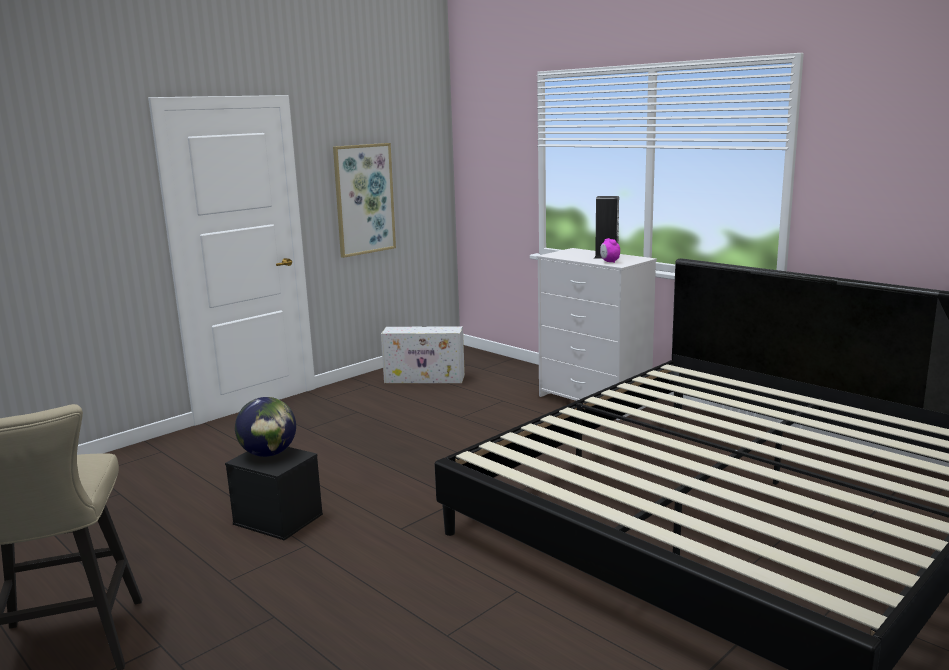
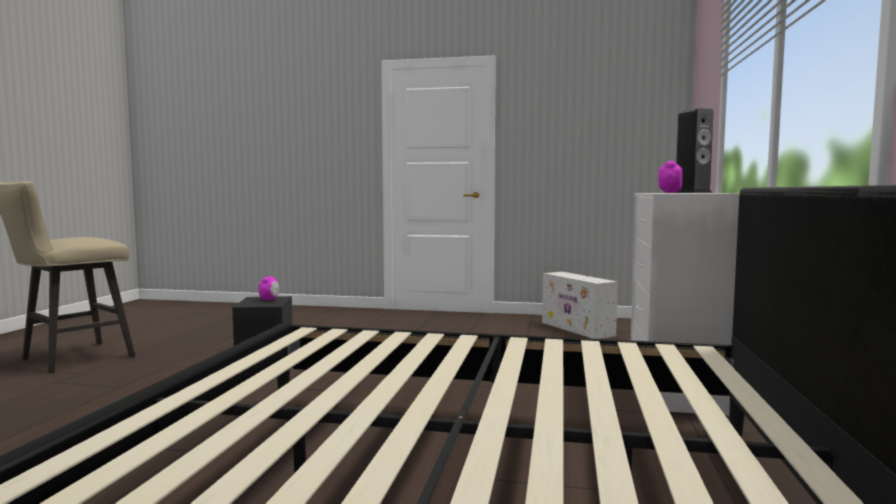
camera: 55 degrees right, 10 degrees down
globe [235,397,296,457] -> alarm clock [258,276,279,301]
picture [333,143,396,258] -> none

